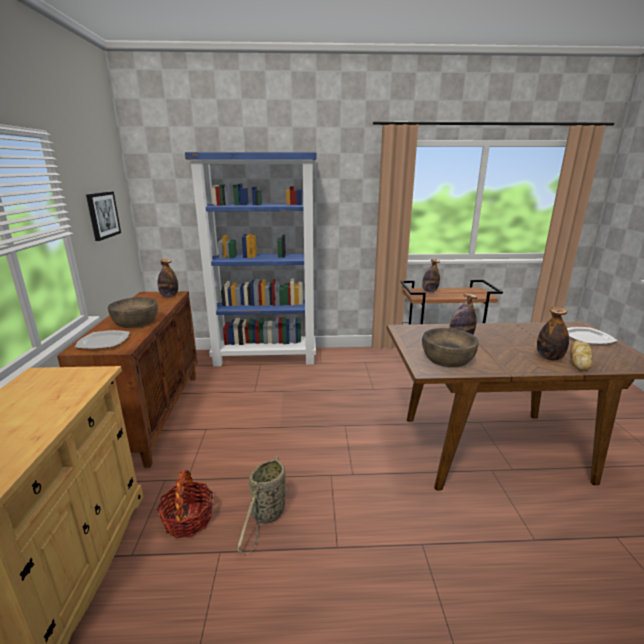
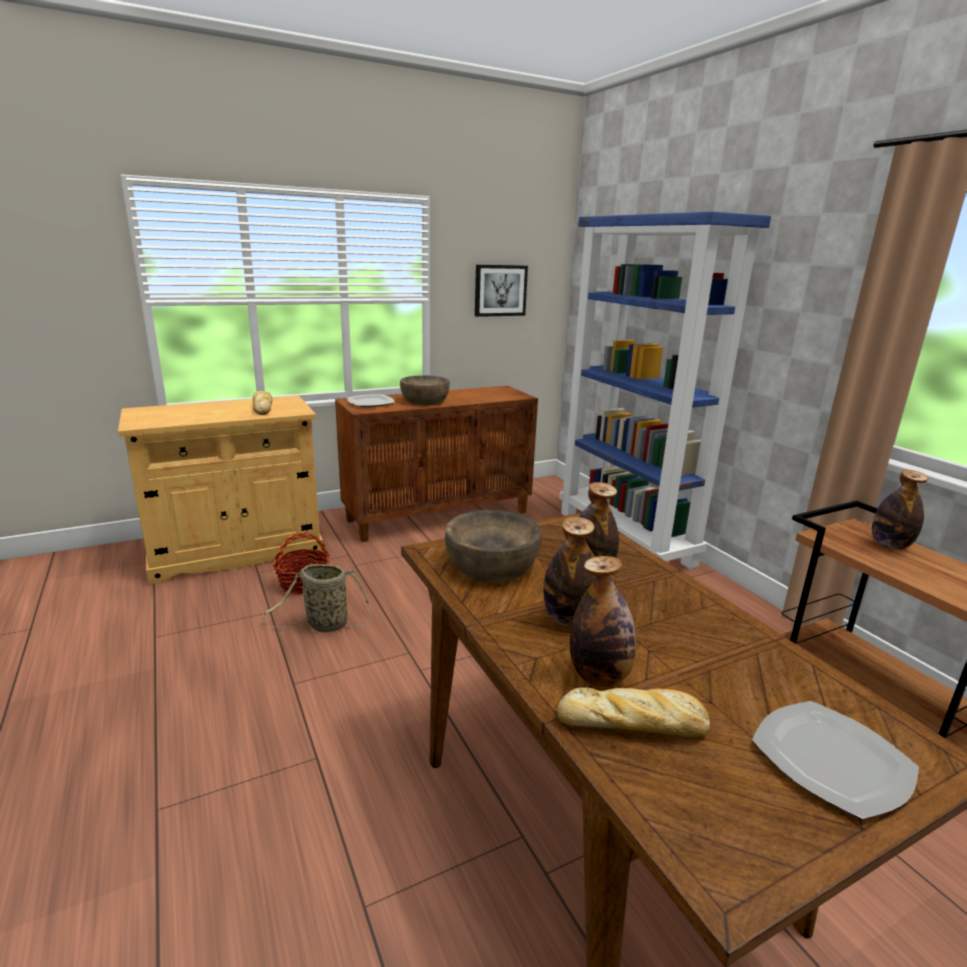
camera: 65 degrees right, 0 degrees up
bottle [158,259,178,297] -> bottle moved to [543,516,595,627]
none -> bread [253,391,272,415]

